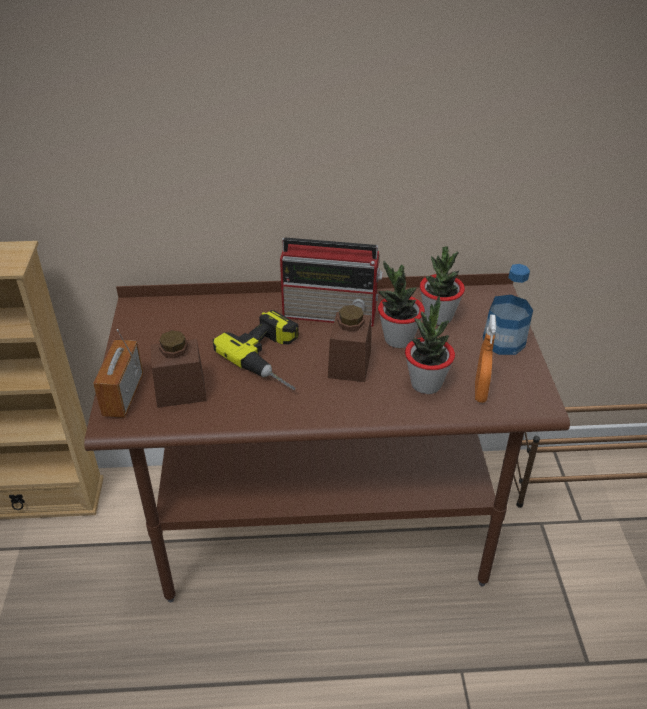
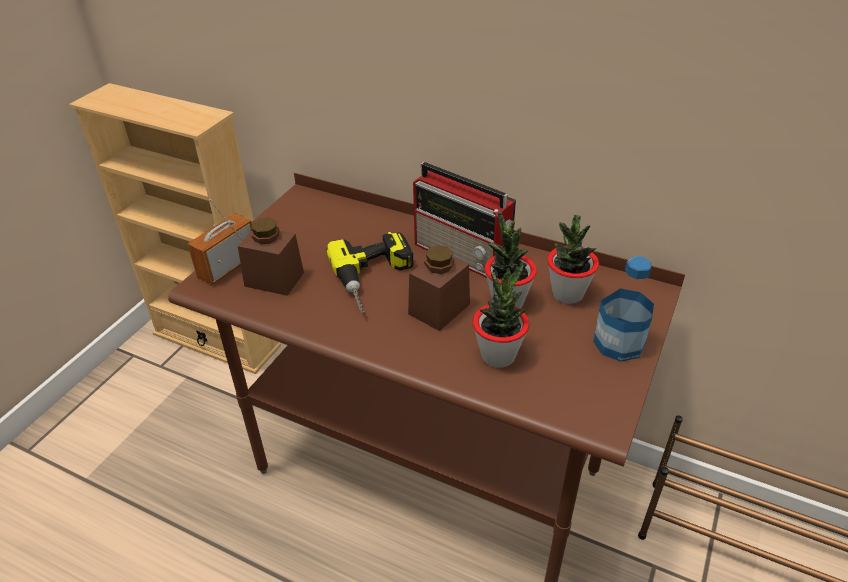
camera: 30 degrees right, 0 degrees up
orange spray bottle [475,314,496,403] -> none

